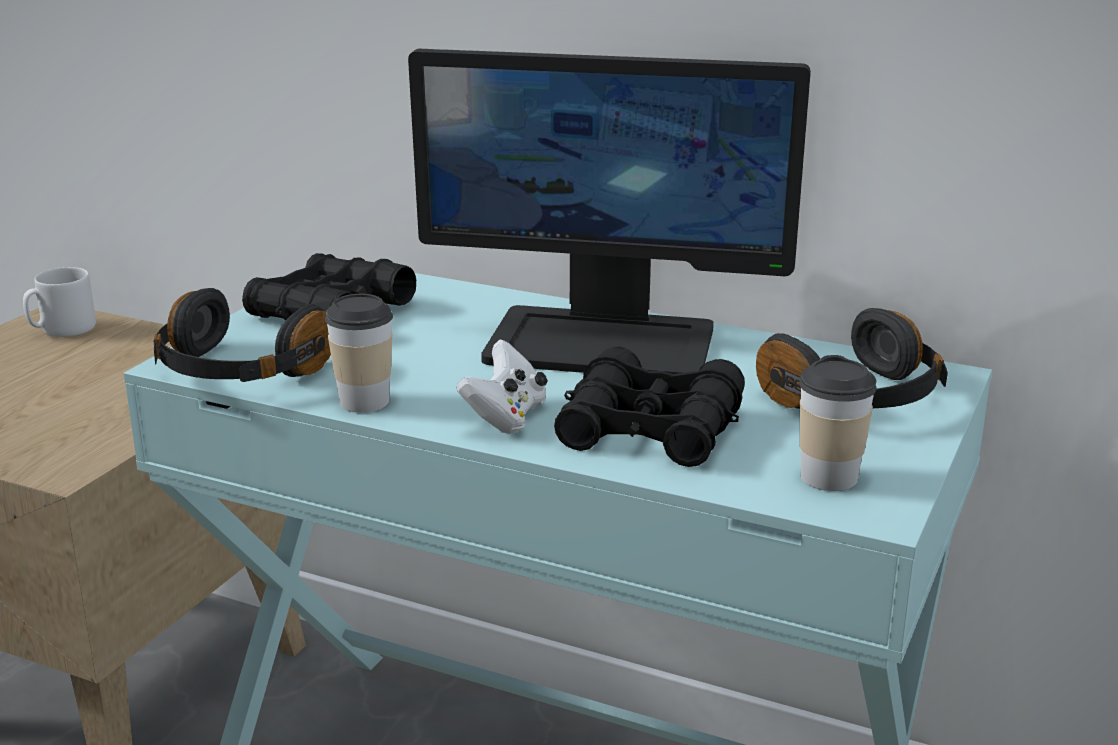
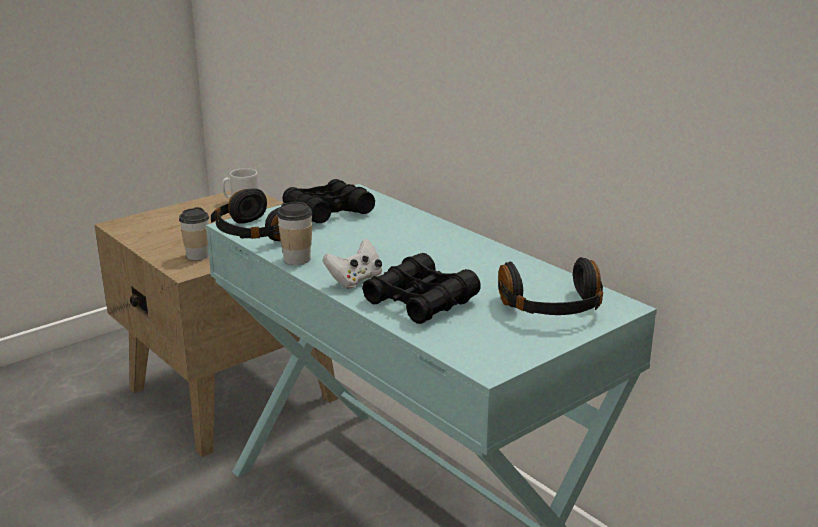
camera: 25 degrees right, 0 degrees up
monitor [408,49,811,374] -> none
cup [799,355,877,491] -> cup moved to [179,207,209,260]

